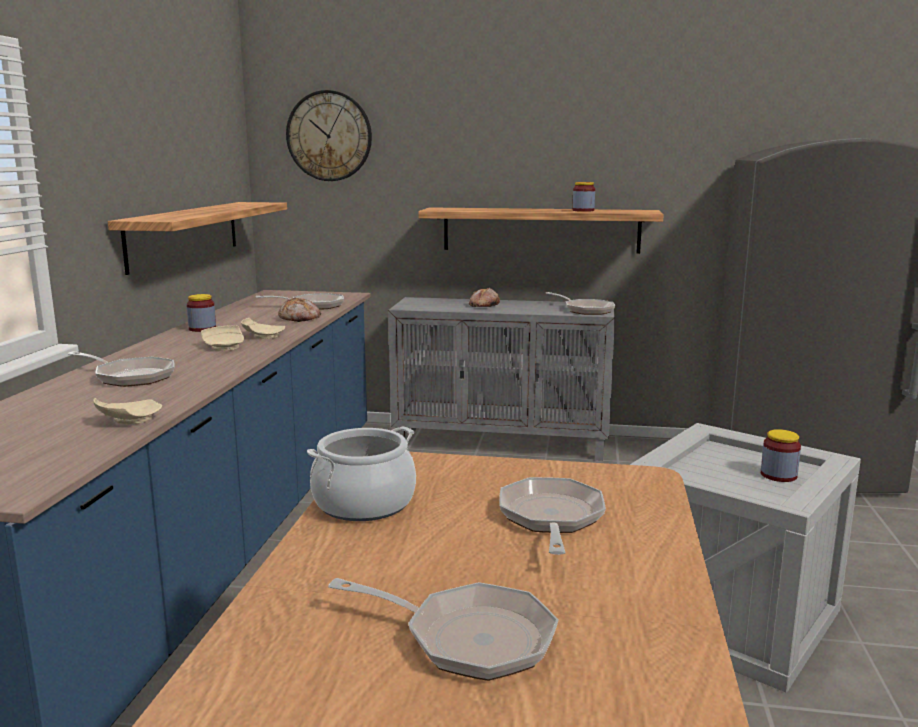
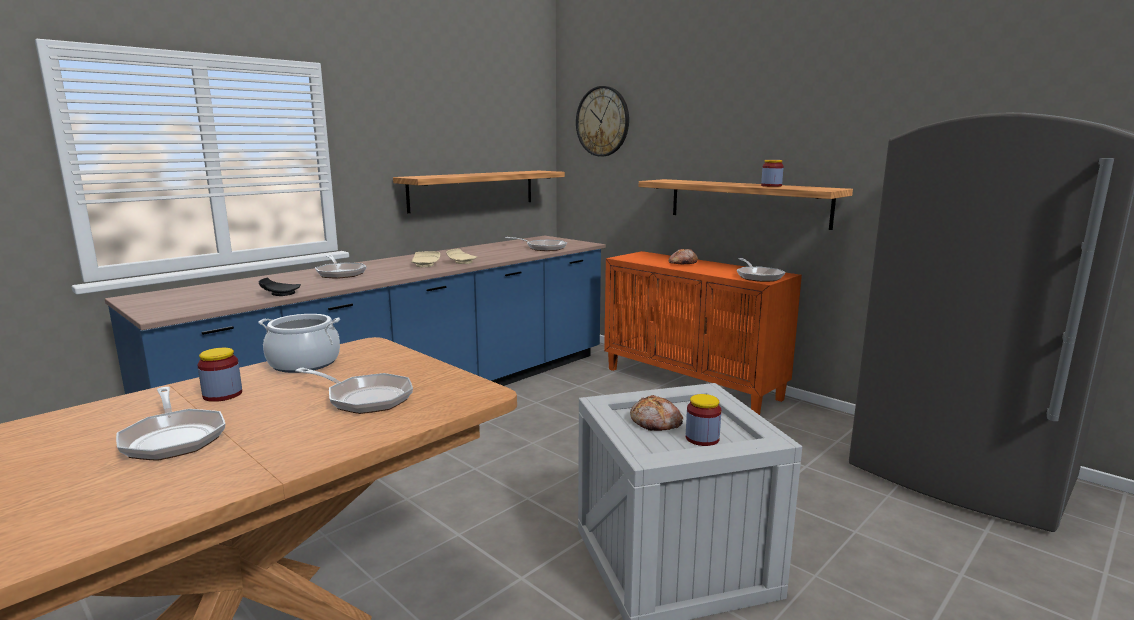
camera: 35 degrees right, 0 degrees up
beige plate [93,398,162,424] -> black plate [259,278,301,296]
jar [187,294,216,332] -> jar moved to [197,348,242,402]
bread [278,297,321,322] -> bread moved to [630,395,683,431]
grey cabinet [388,297,615,461] -> orange cabinet [604,251,802,415]
frying pan [499,477,606,555] -> frying pan turned 75 degrees clockwise [296,367,413,414]

